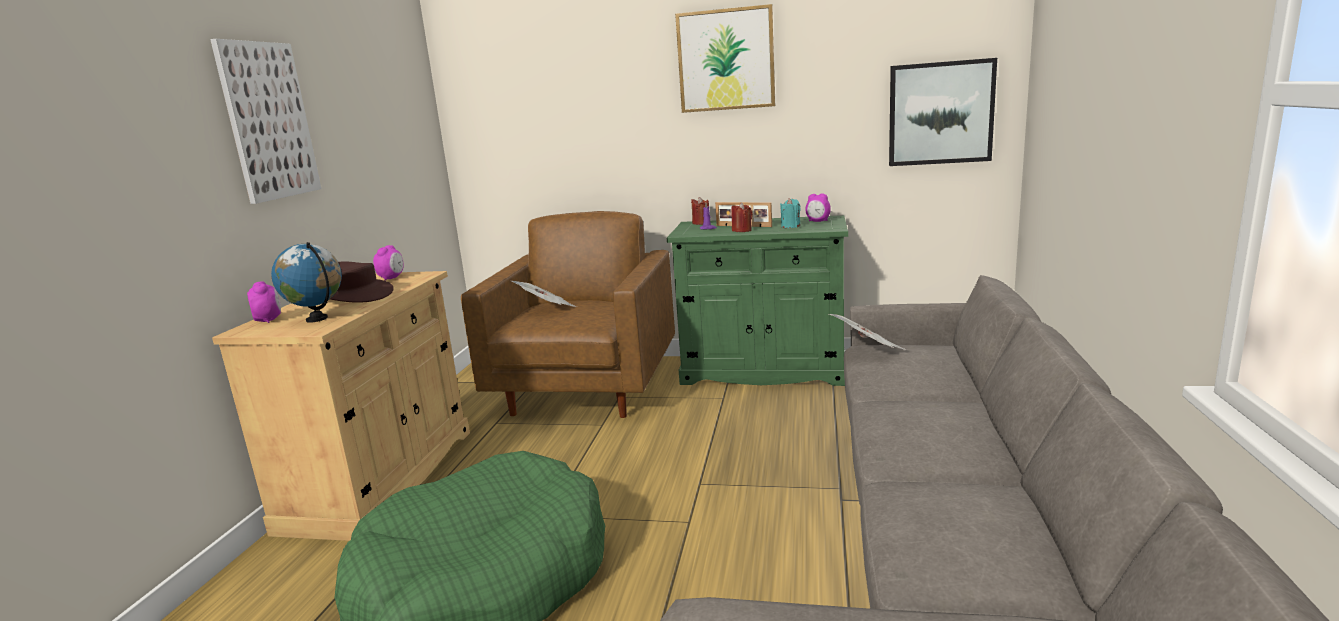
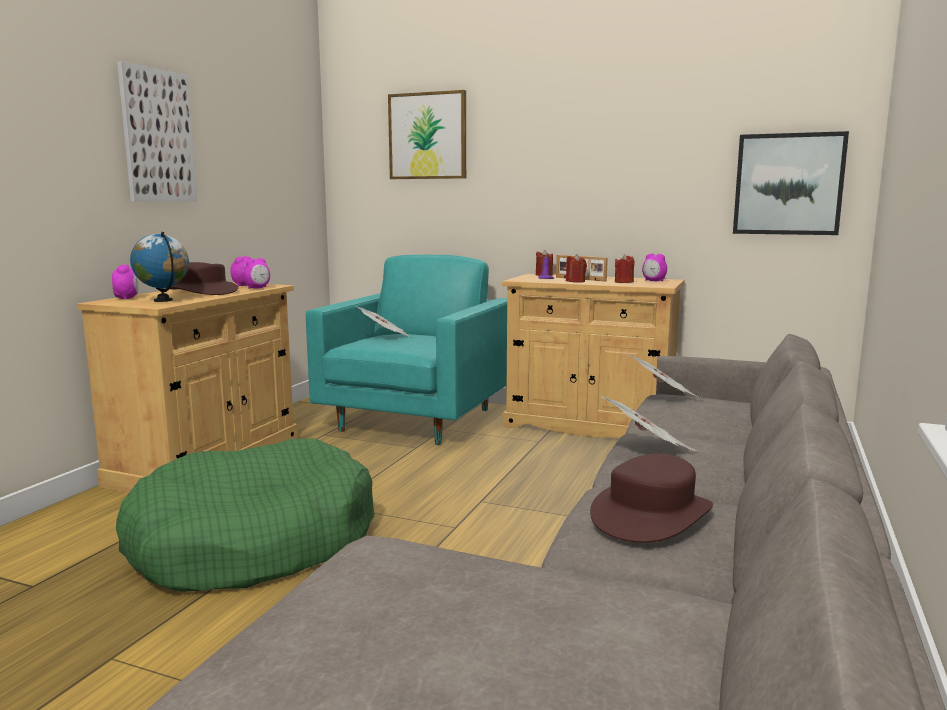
camera: 10 degrees right, 5 degrees down
brown armchair [461,211,675,418] -> turquoise armchair [306,254,507,445]
green cabinet [667,215,848,386] -> beige cabinet [502,274,685,438]
picture [675,4,775,113] -> picture moved to [388,90,466,179]
turquoise candle [780,198,801,228] -> red candle [615,254,635,283]
none -> alarm clock [243,258,270,289]
none -> brown hat [590,454,713,543]
none -> newspaper [599,396,697,451]

